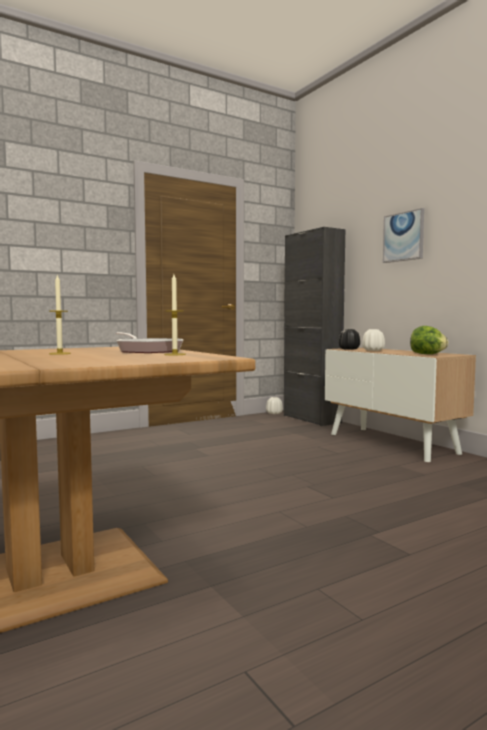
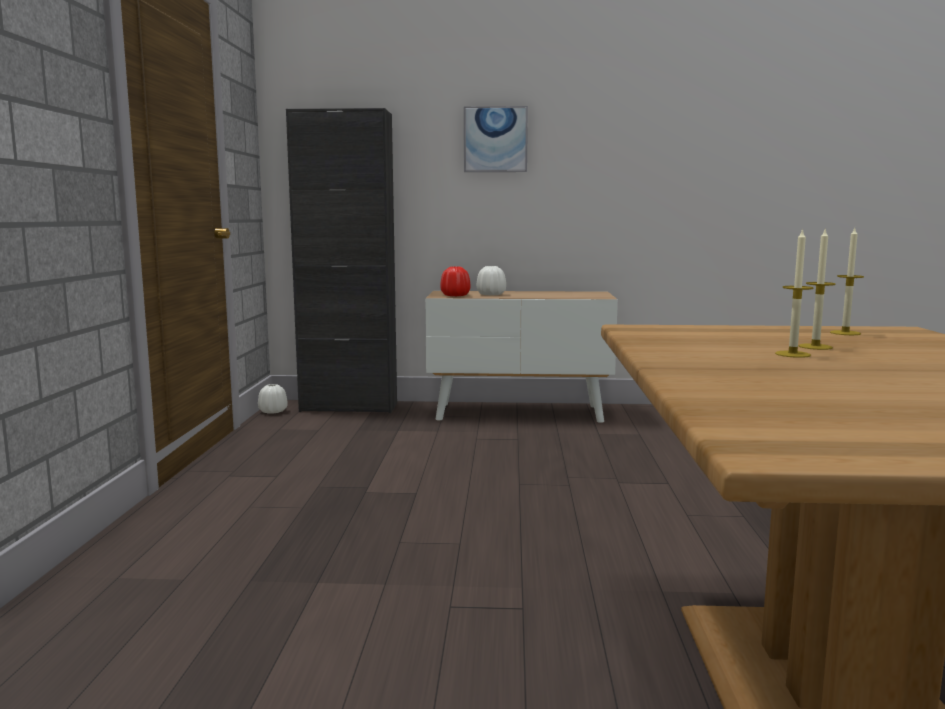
camera: 55 degrees left, 5 degrees up
frying pan [116,332,183,353] -> none
black vase [339,329,360,350] -> red vase [440,266,470,296]
lettuce [410,326,448,354] -> none
none -> candle [799,230,836,350]

